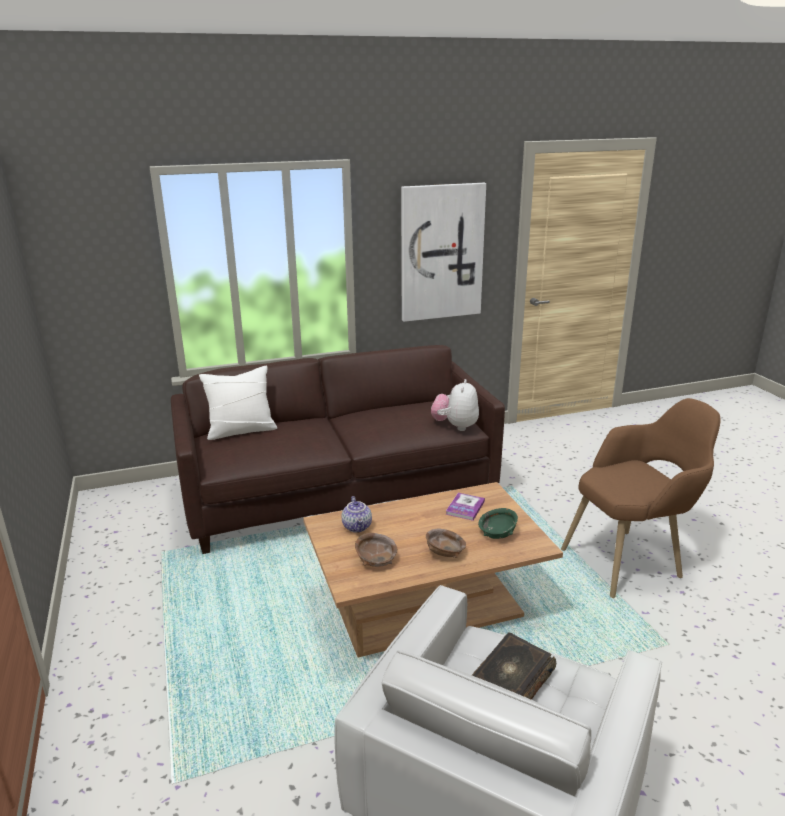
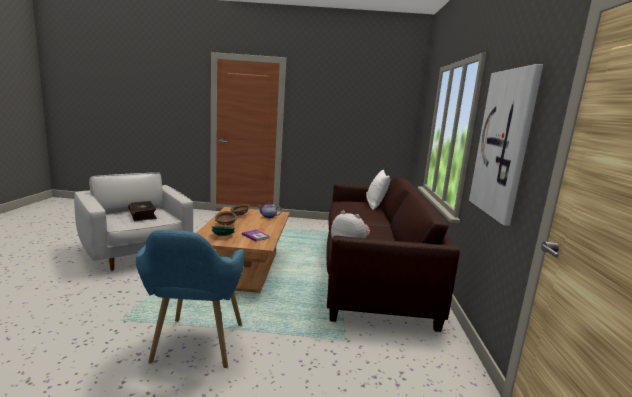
camera: 110 degrees right, 10 degrees down
brown armchair [561,398,721,598] -> blue armchair [136,230,244,368]

